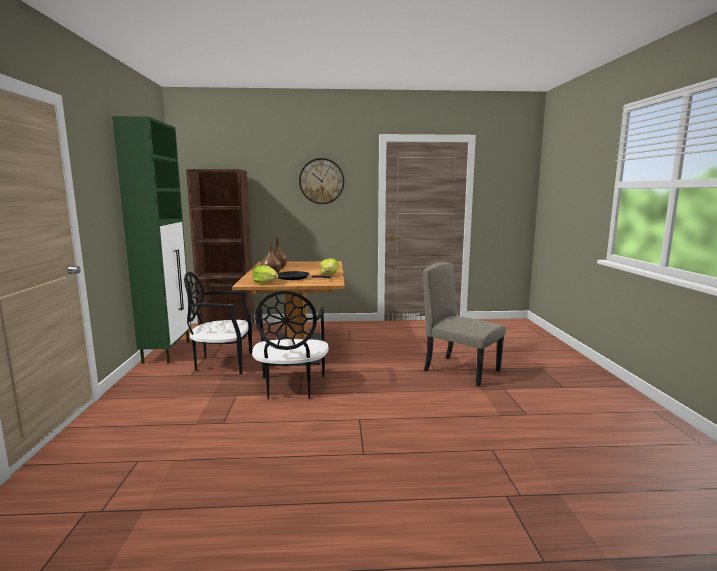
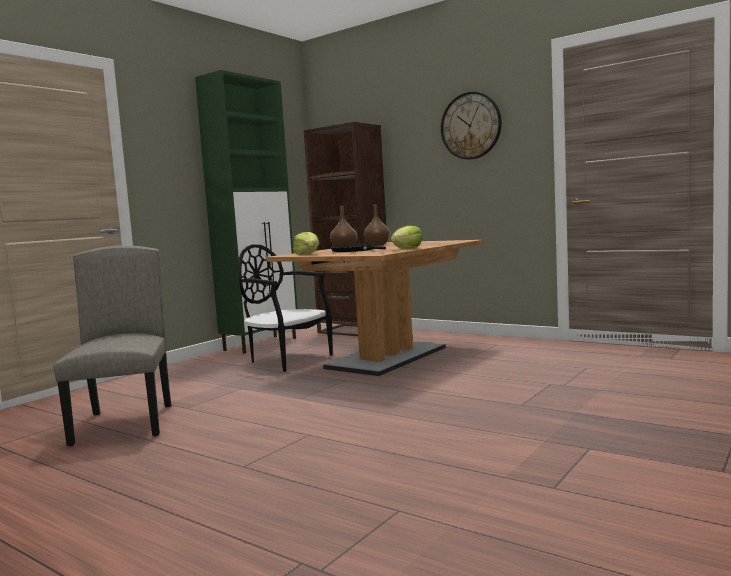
camera: 40 degrees right, 5 degrees down
black chair [252,291,329,400] -> none
beige chair [423,262,506,386] -> beige chair moved to [53,245,171,446]

